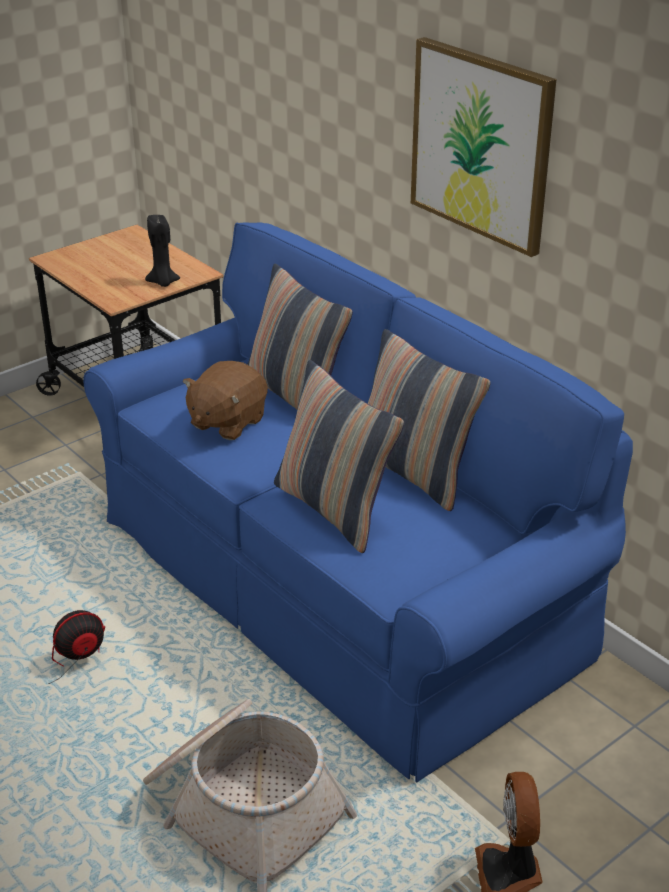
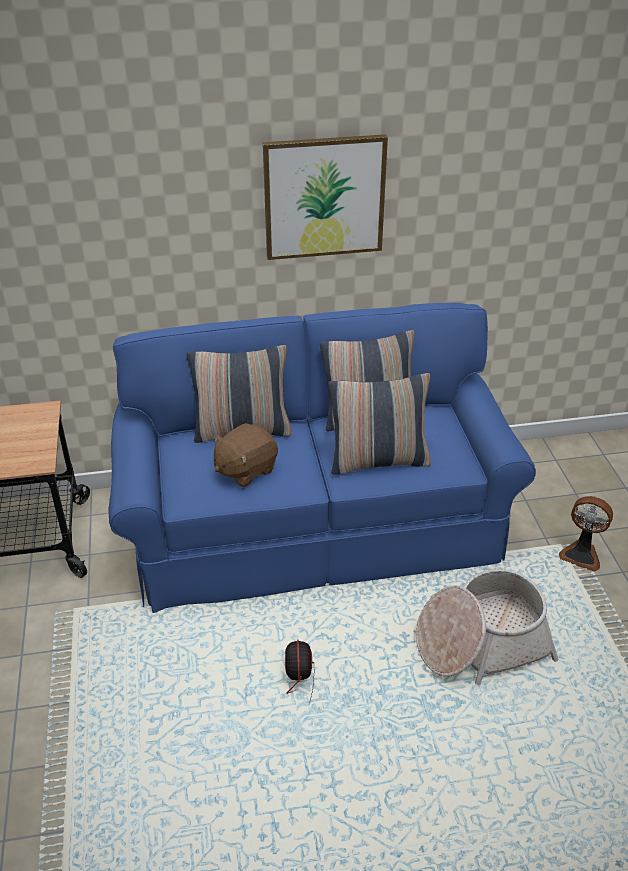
camera: 60 degrees left, 5 degrees up
black candle [145,215,180,287] -> none
brown plush toy [183,361,268,440] -> brown plush toy turned 75 degrees clockwise [213,423,278,487]

